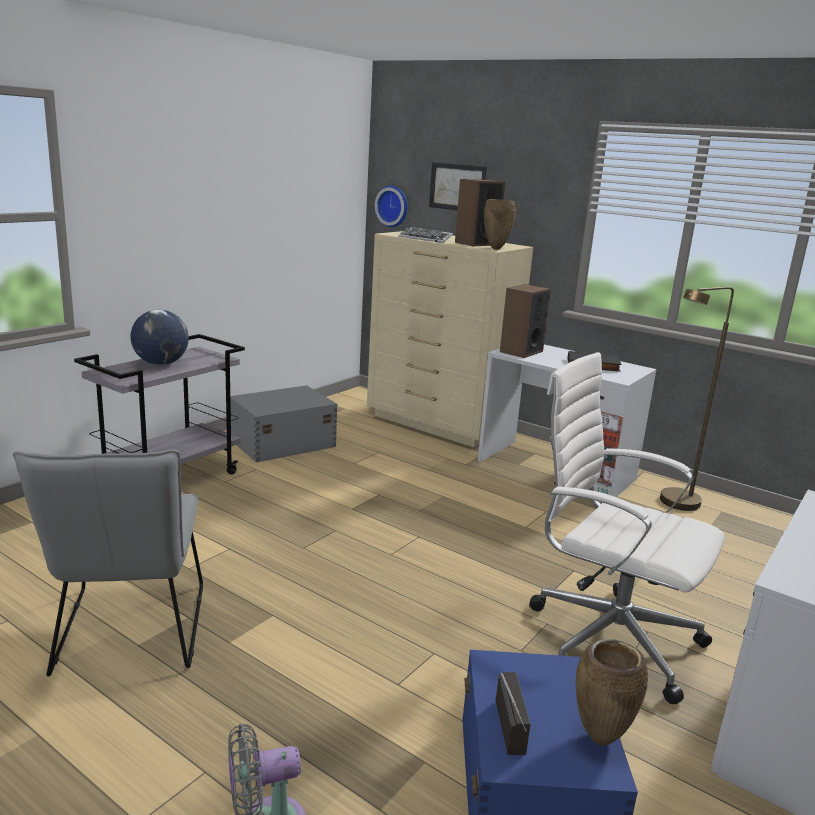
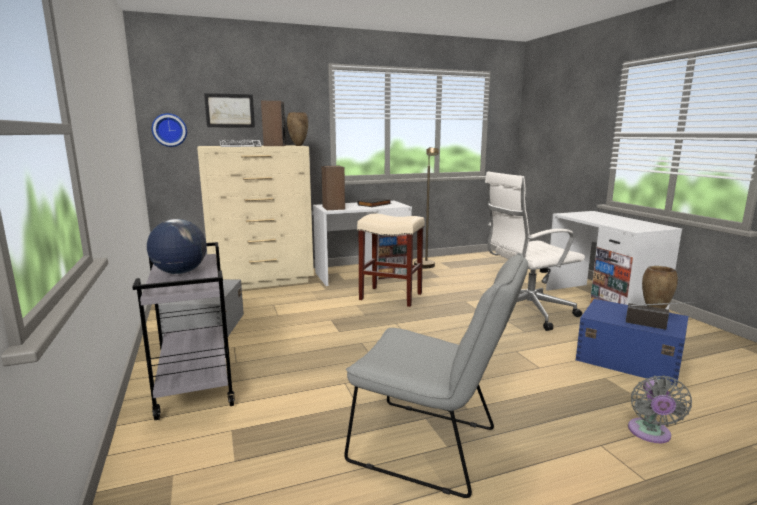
camera: 55 degrees left, 5 degrees down
none -> beige stool [357,214,425,307]

